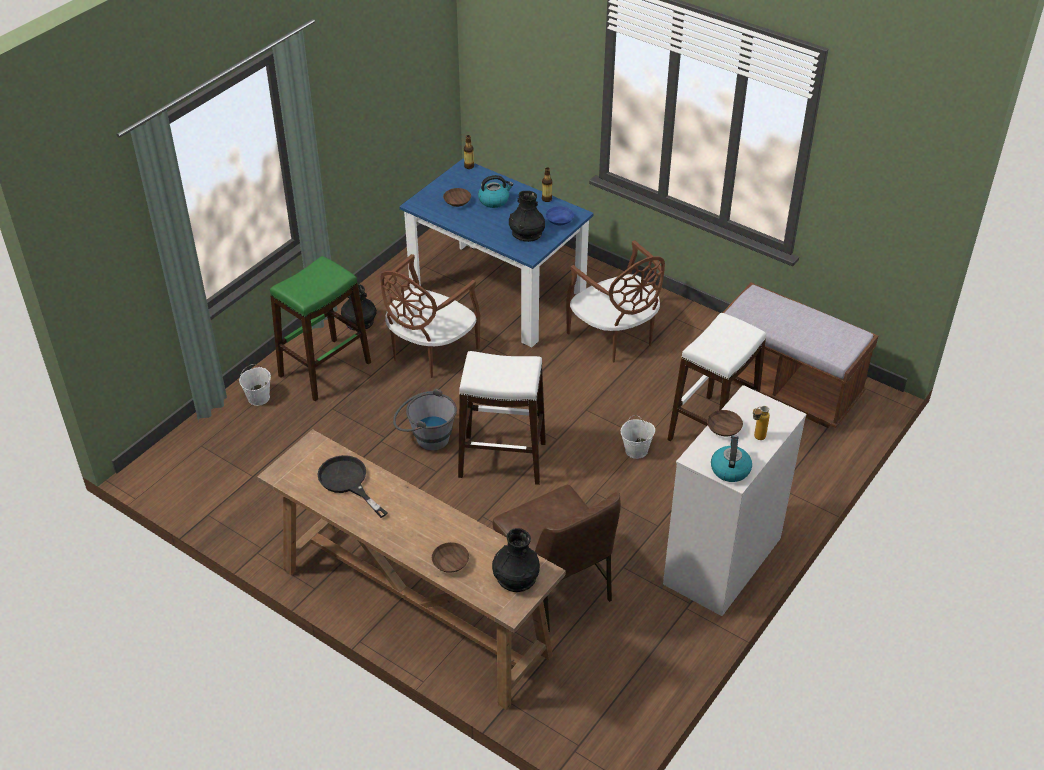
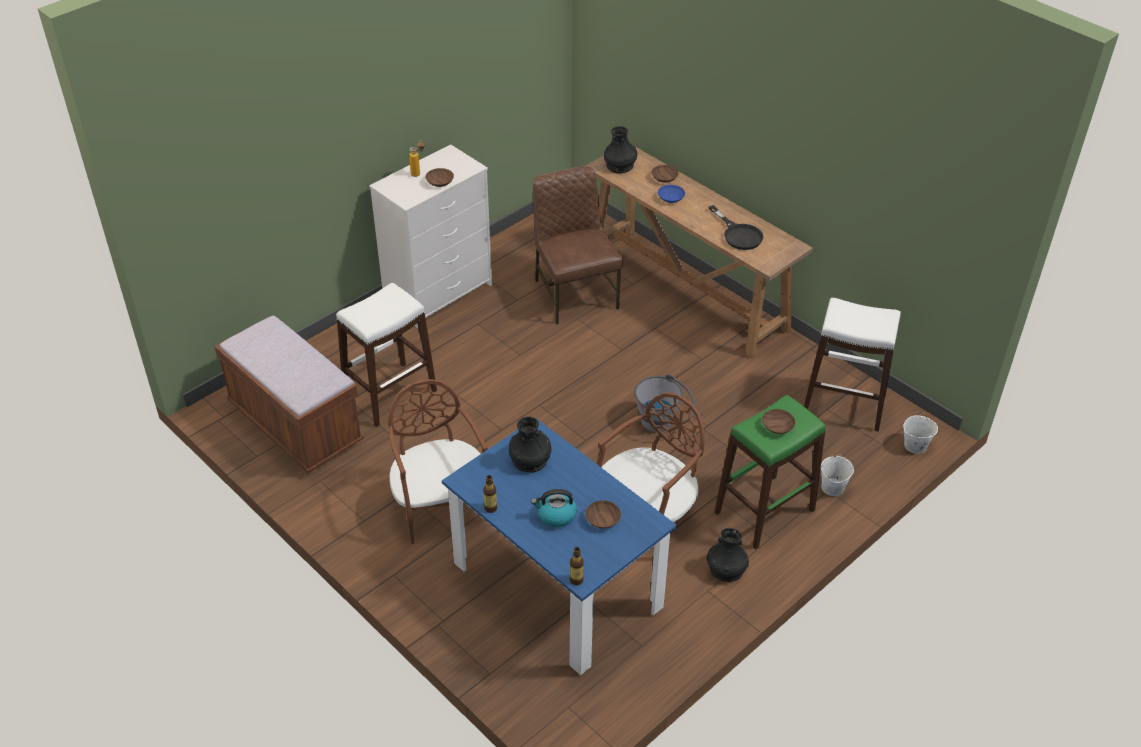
camera: 170 degrees left, 0 degrees up
white stool [458,351,546,485] -> white stool moved to [804,298,901,432]
blue bowl [546,206,574,225] -> blue bowl moved to [658,185,685,203]
white bucket [621,415,655,459] -> white bucket moved to [903,412,938,454]
kettle [711,435,752,482] -> none
none -> brown bowl [762,409,795,434]

